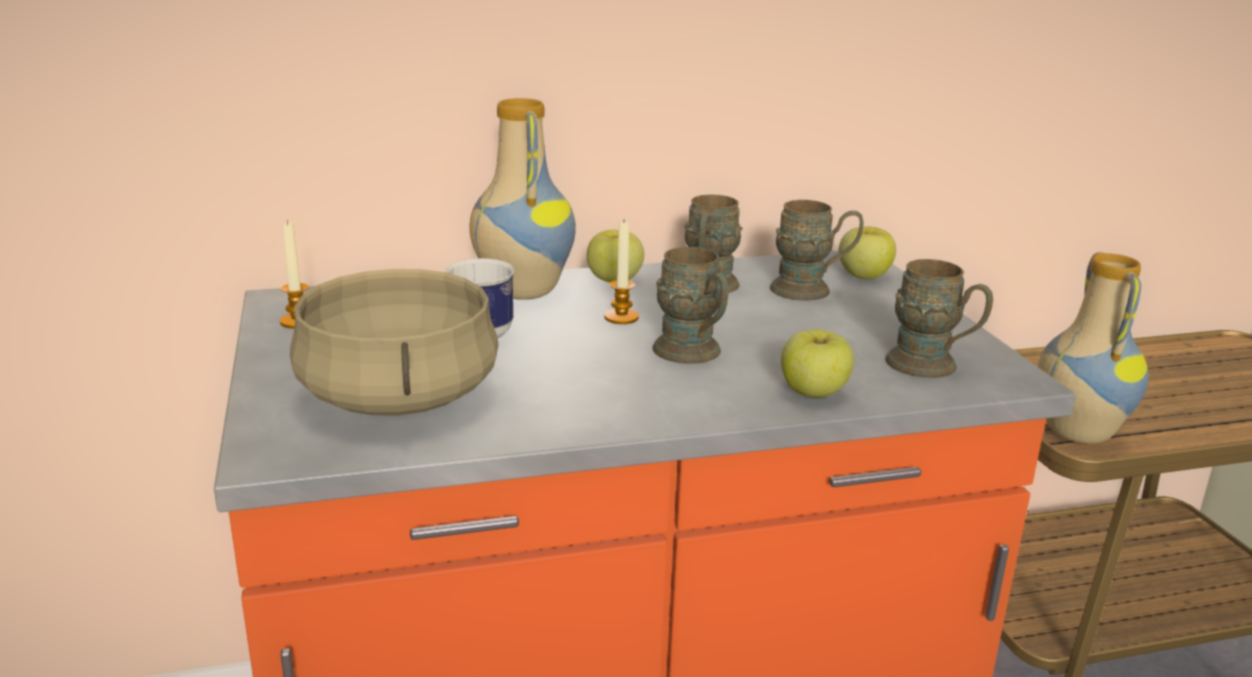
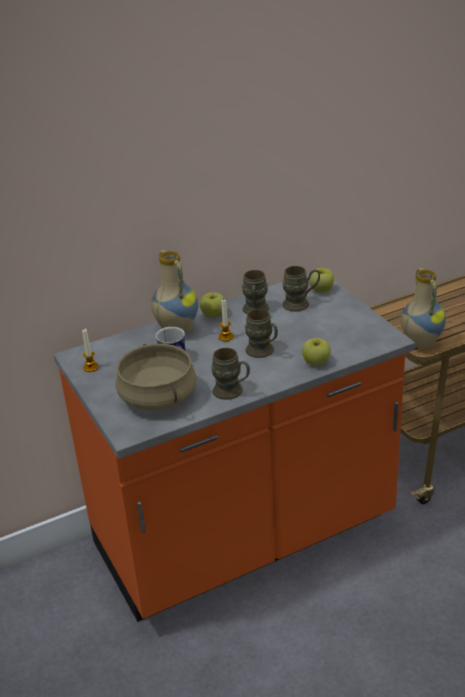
camera: 10 degrees left, 10 degrees up
brown mug [885,259,993,378] -> brown mug moved to [211,348,250,400]

